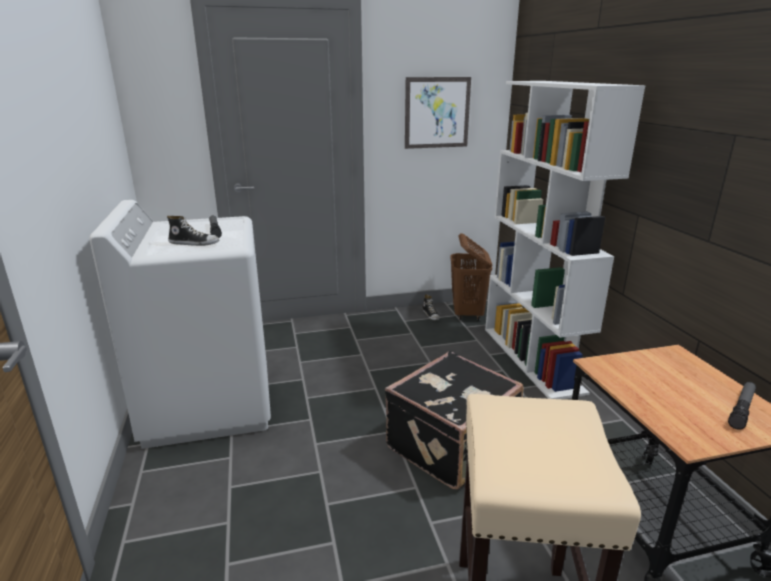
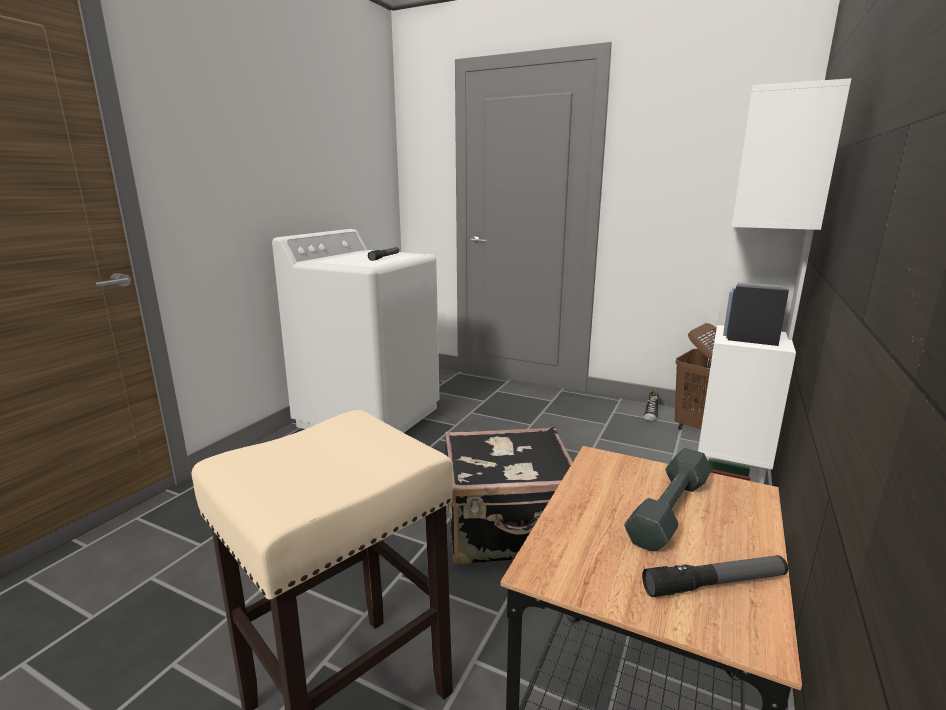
camera: 40 degrees right, 5 degrees down
shoe [167,216,219,246] -> none
picture [405,77,471,149] -> none
none -> grey dumbbell [624,448,711,551]

